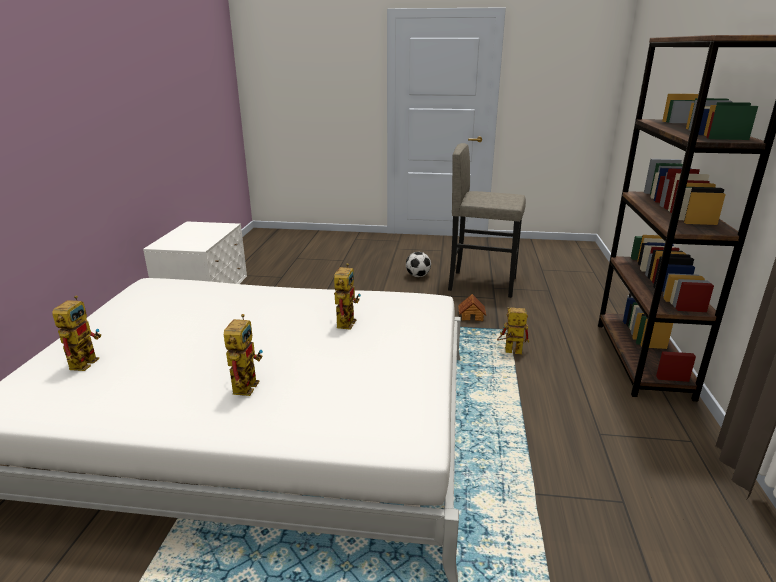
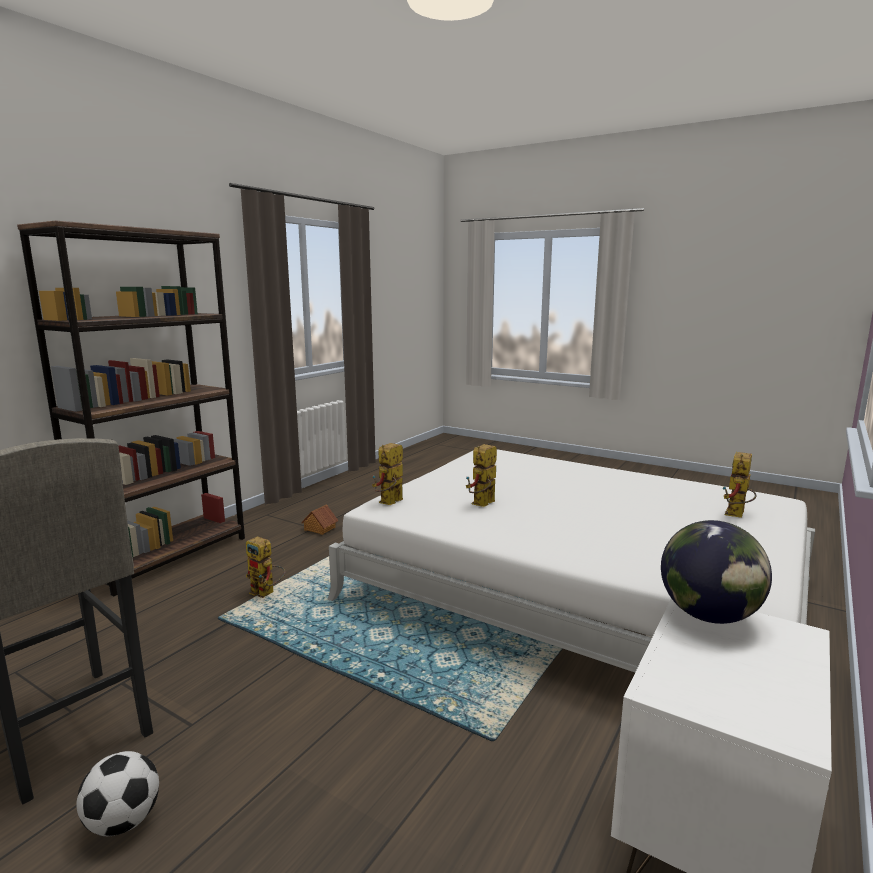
camera: 155 degrees left, 10 degrees down
toy robot [224,314,263,396] -> toy robot moved to [372,443,403,505]
toy house [458,294,486,321] -> toy house moved to [301,504,339,535]
none -> globe [661,520,772,624]

